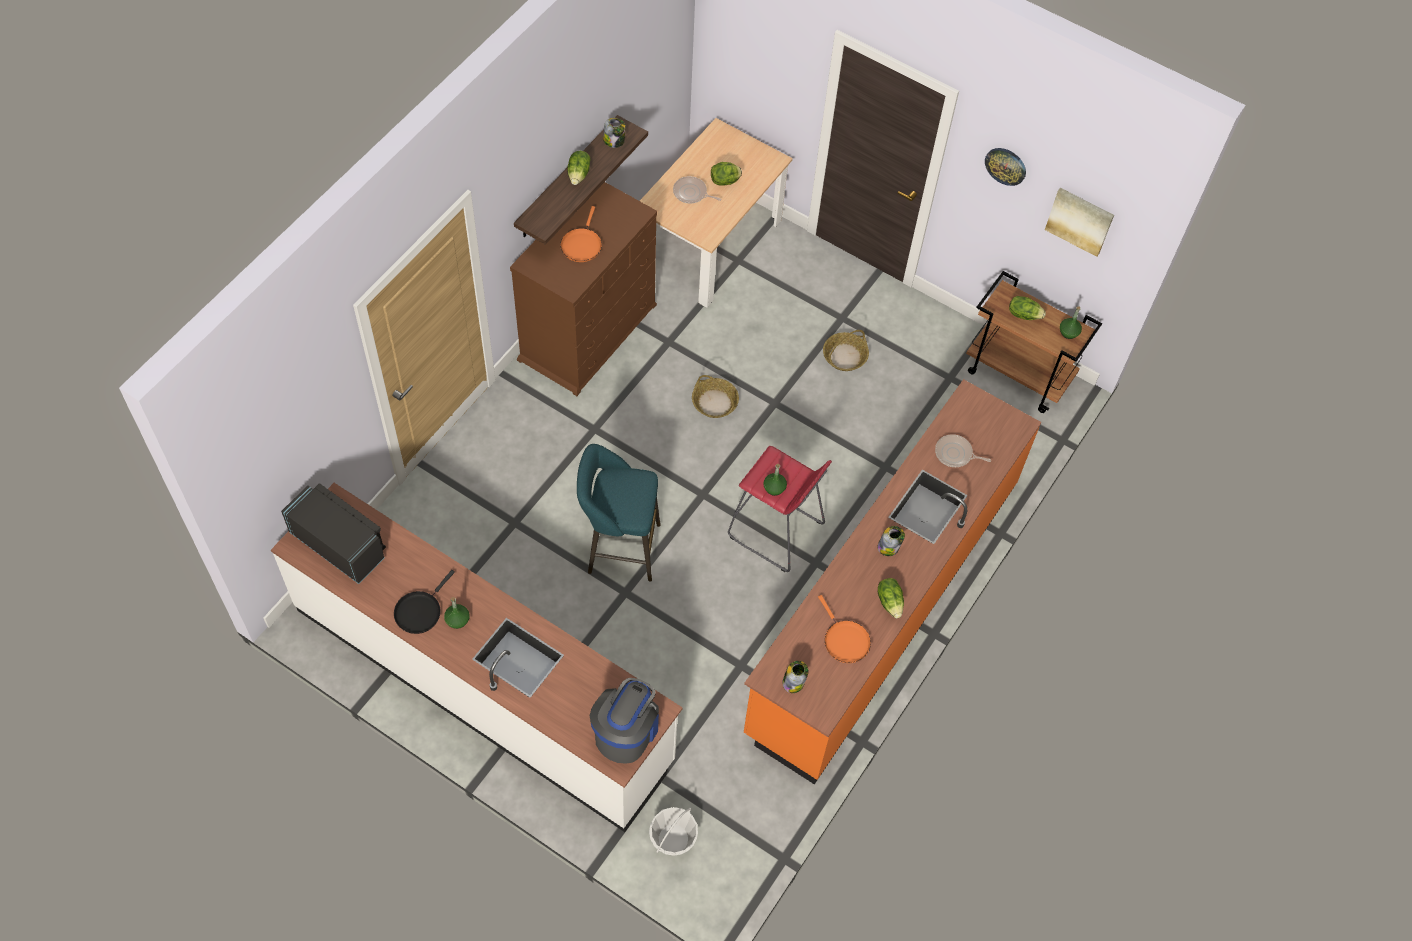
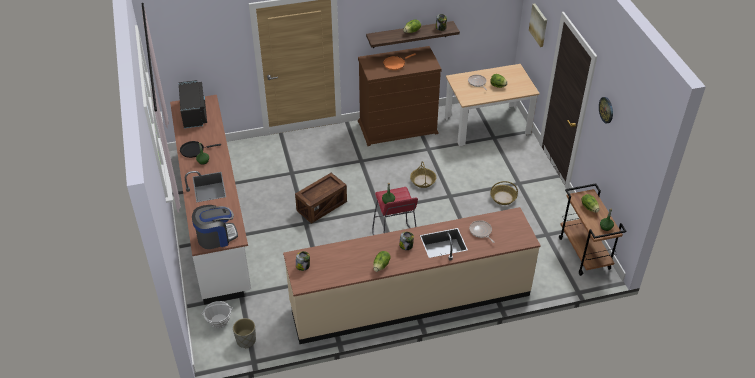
camera: 45 degrees right, 15 degrees down
turquoise stool [577,444,661,582] -> crate [295,173,347,224]
orange counter [744,379,1041,784] -> beige counter [283,207,541,344]
orange frying pan [818,595,871,663] -> none
picture [1045,188,1114,257] -> picture moved to [529,3,547,47]
none -> grey planter [233,318,256,348]

